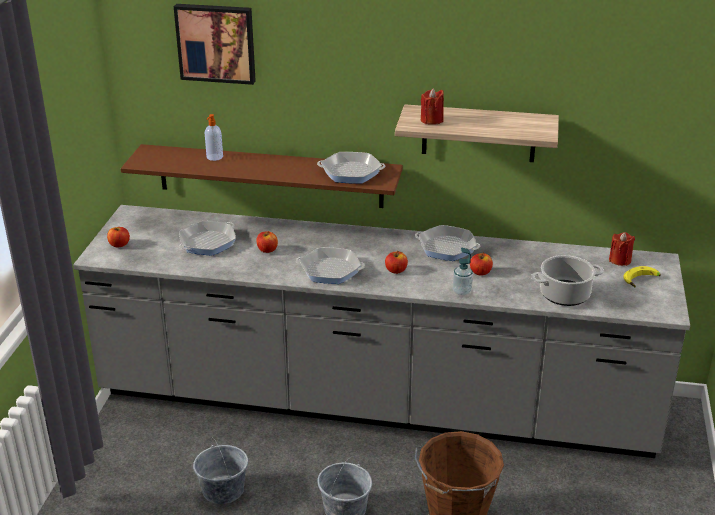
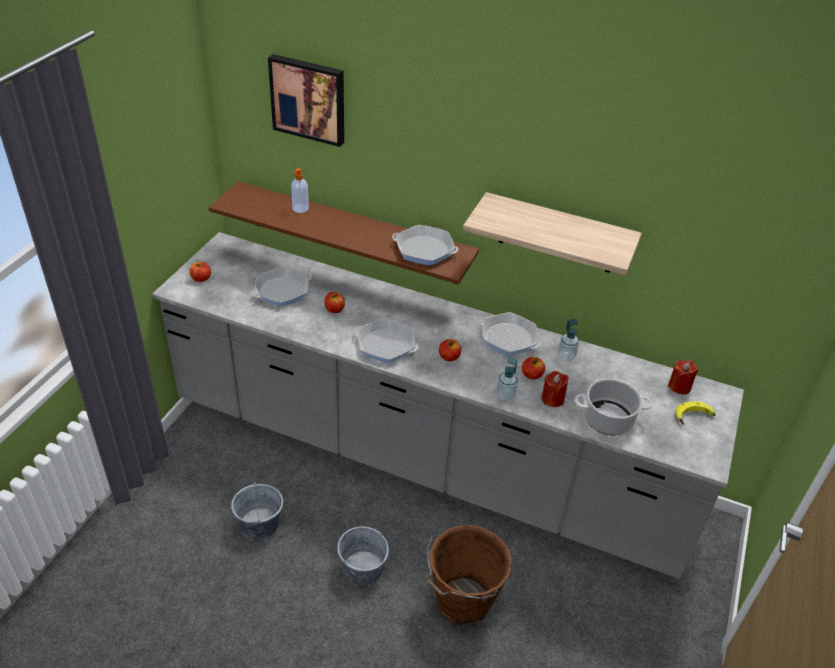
camera: 10 degrees right, 10 degrees up
red candle [421,88,444,125] -> red candle moved to [541,371,569,407]
none -> soap dispenser [558,318,579,361]

